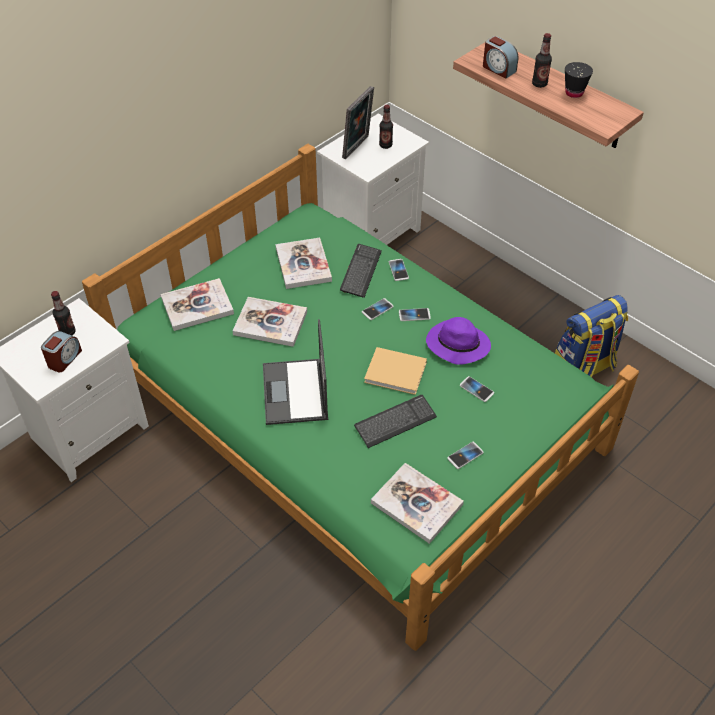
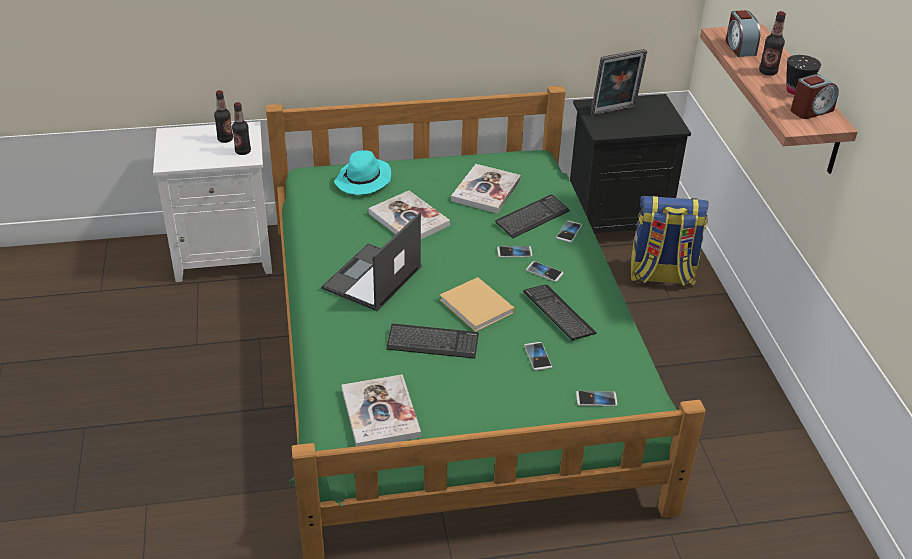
camera: 35 degrees right, 10 degrees down
alarm clock [41,331,82,372] -> alarm clock moved to [791,74,839,119]
book [161,278,234,331] -> turquoise hat [334,150,391,195]
white nightstand [317,114,429,245] -> black nightstand [570,94,691,234]
bottle [379,105,393,149] -> bottle moved to [232,102,251,155]
purple hat [426,317,491,365] -> keyboard [523,285,597,341]
phone [447,442,484,469] -> phone moved to [576,391,617,406]
backpack [555,295,628,377] -> backpack moved to [631,195,709,286]

